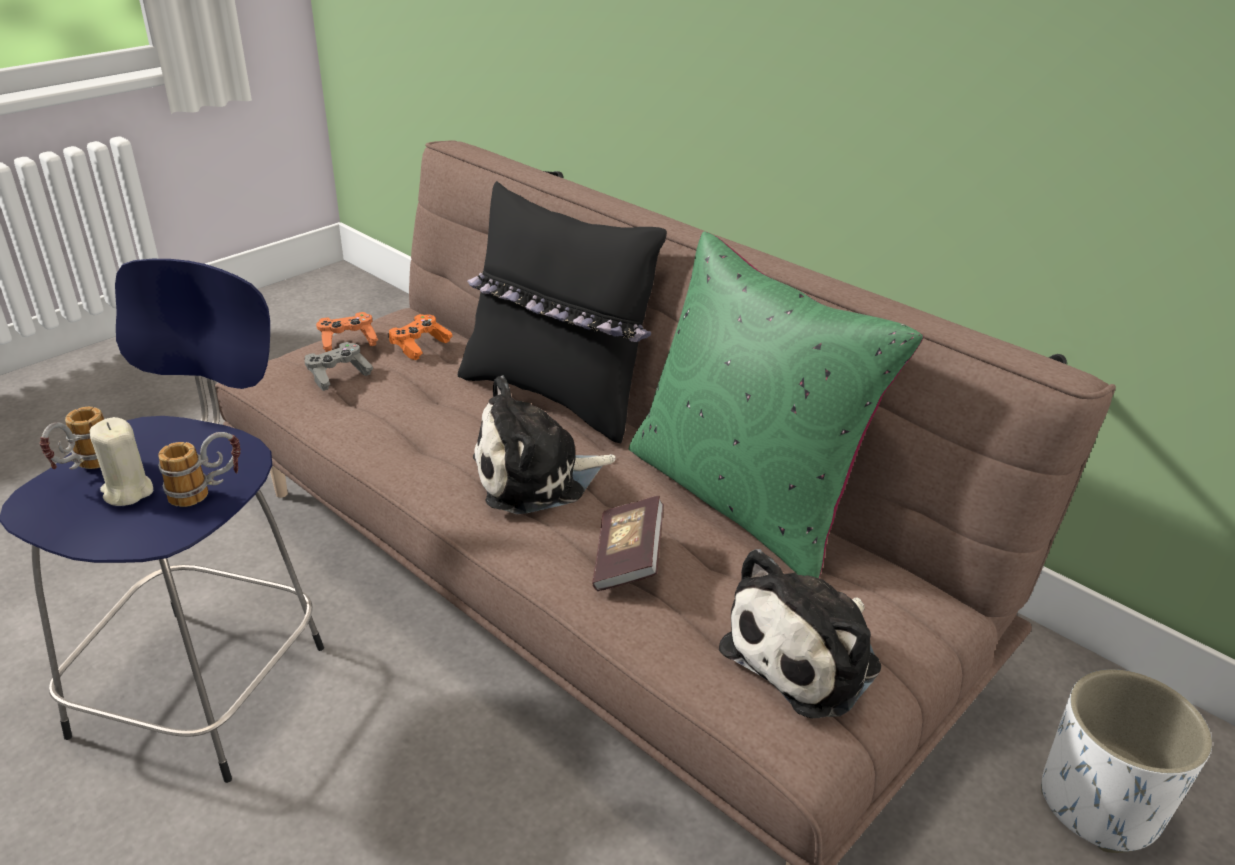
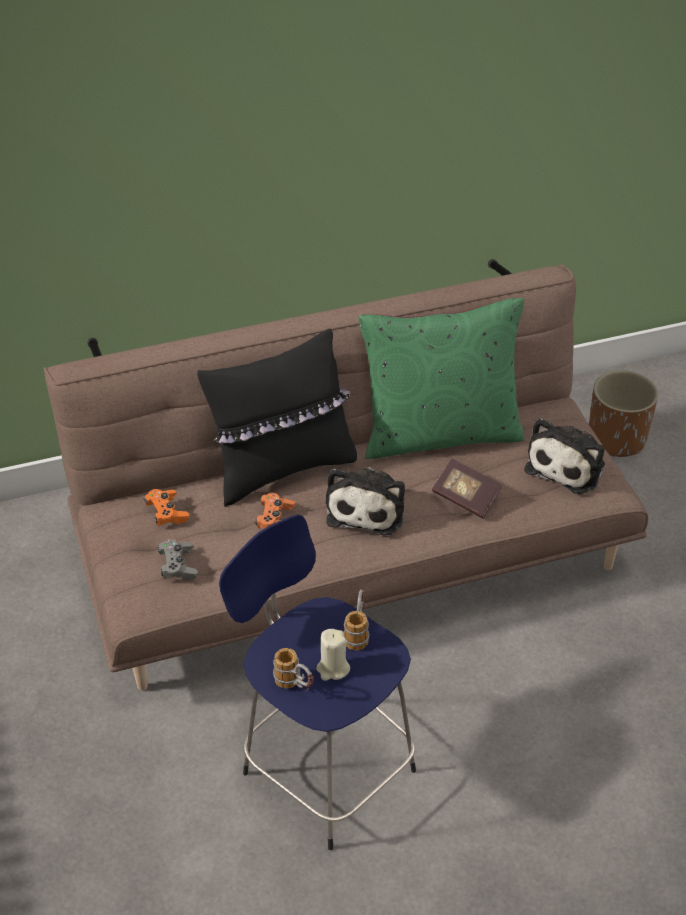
camera: 60 degrees left, 10 degrees up
orange game controller [316,312,378,352] -> orange game controller moved to [255,493,295,528]
plush toy [719,549,881,718] -> plush toy turned 45 degrees clockwise [524,418,605,494]
white planter [1041,669,1212,853] -> brown planter [589,370,658,457]

